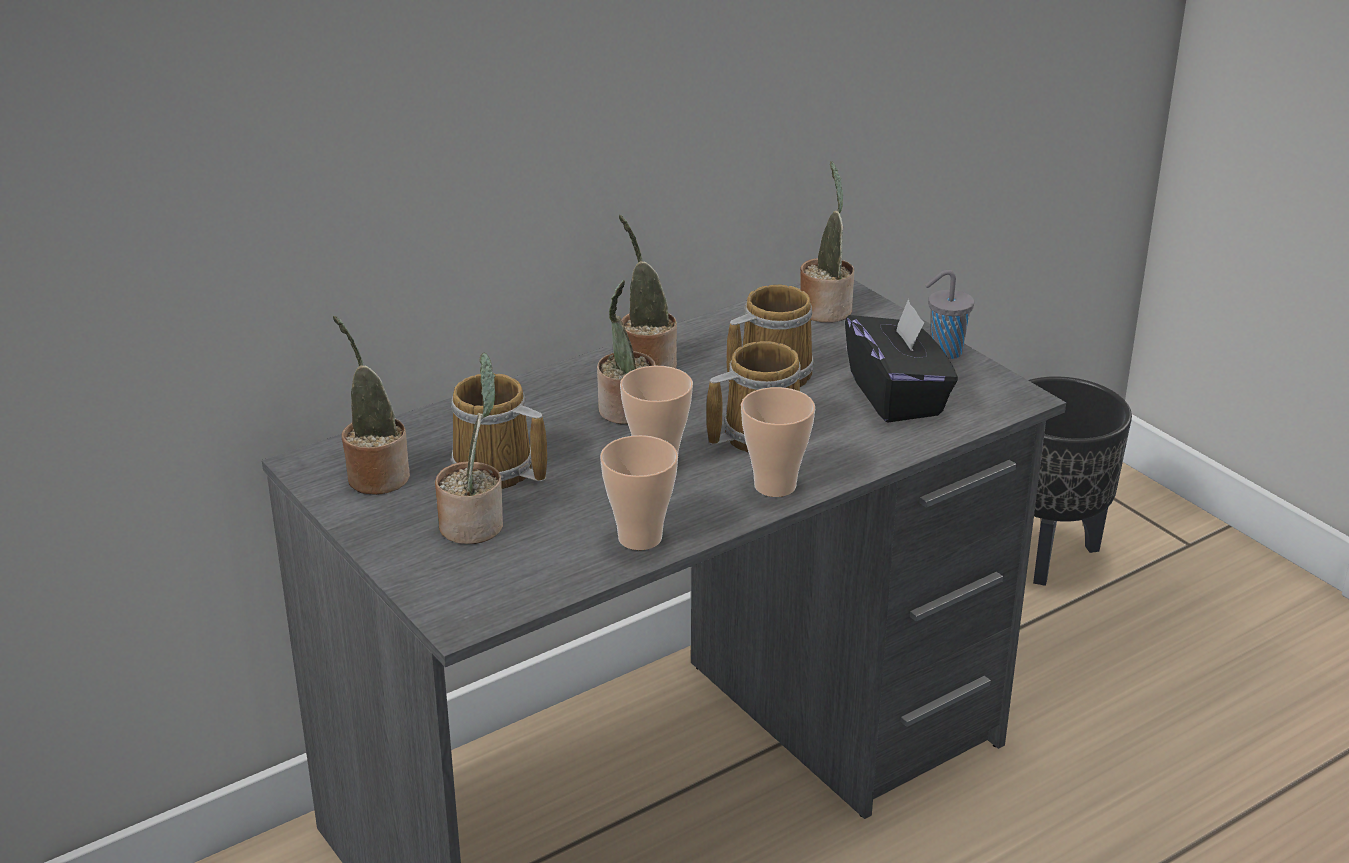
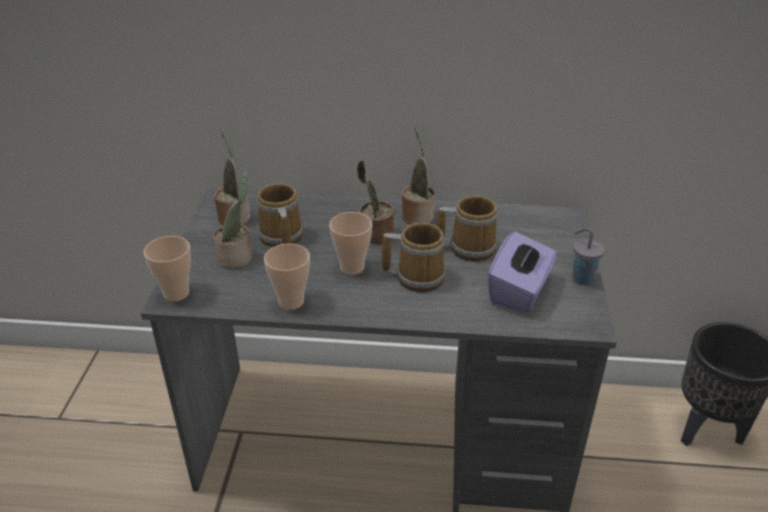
camera: 40 degrees right, 5 degrees up
cup [741,387,815,497] -> cup moved to [144,236,191,301]
potted plant [800,161,854,323] -> none
black tissue box [845,299,958,423] -> purple tissue box [487,231,557,313]

